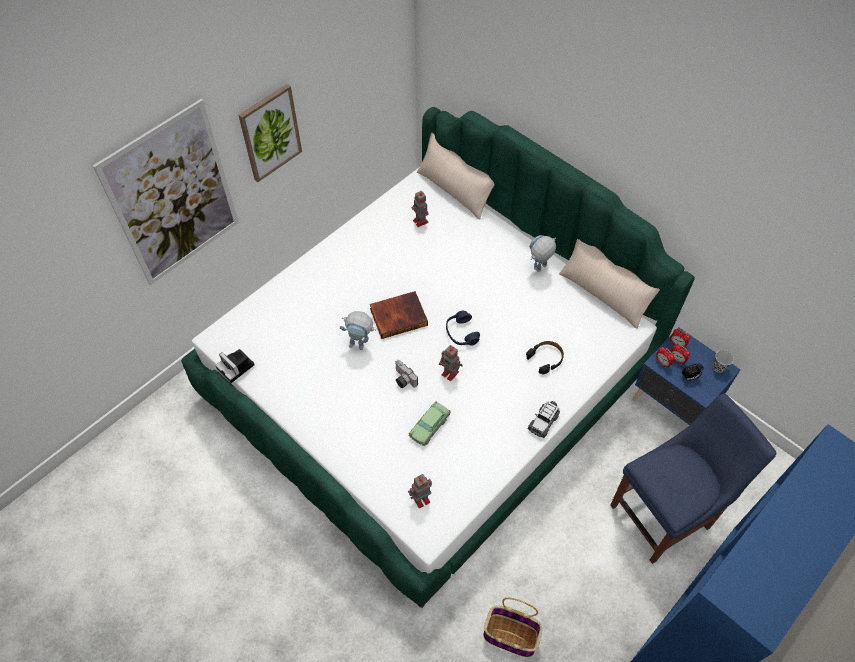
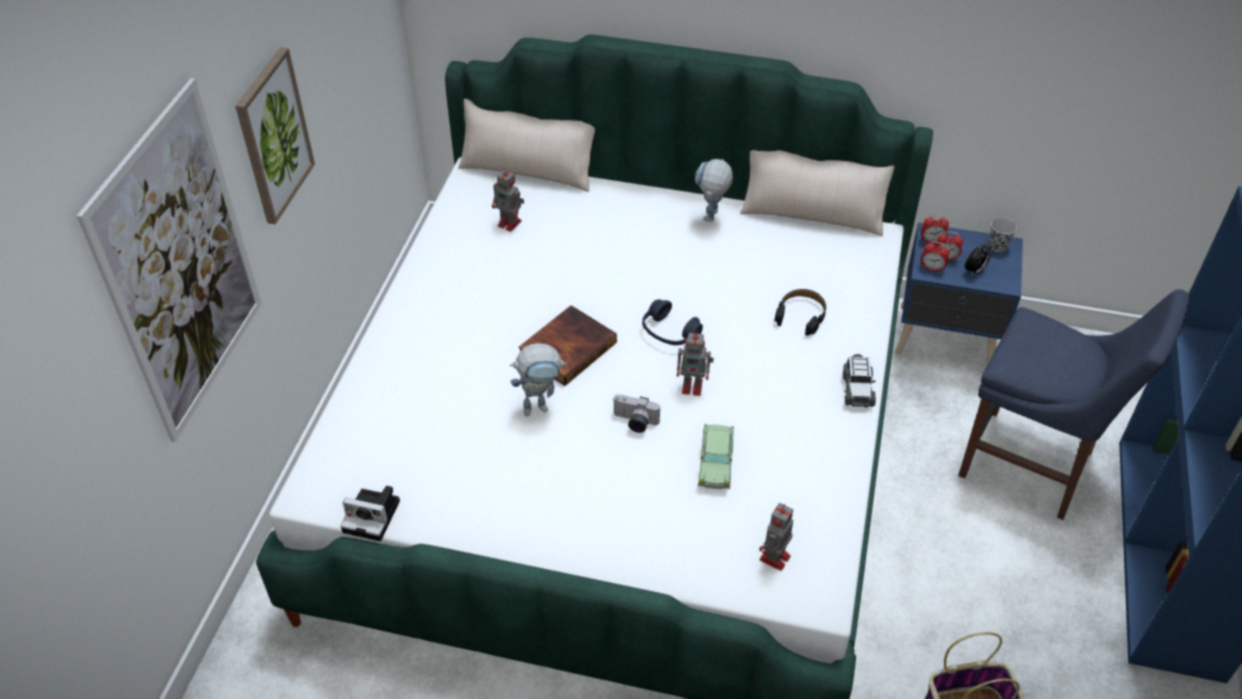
camera: 30 degrees left, 10 degrees down
blue chair [610,394,776,564] -> blue chair turned 90 degrees clockwise [958,289,1190,520]

